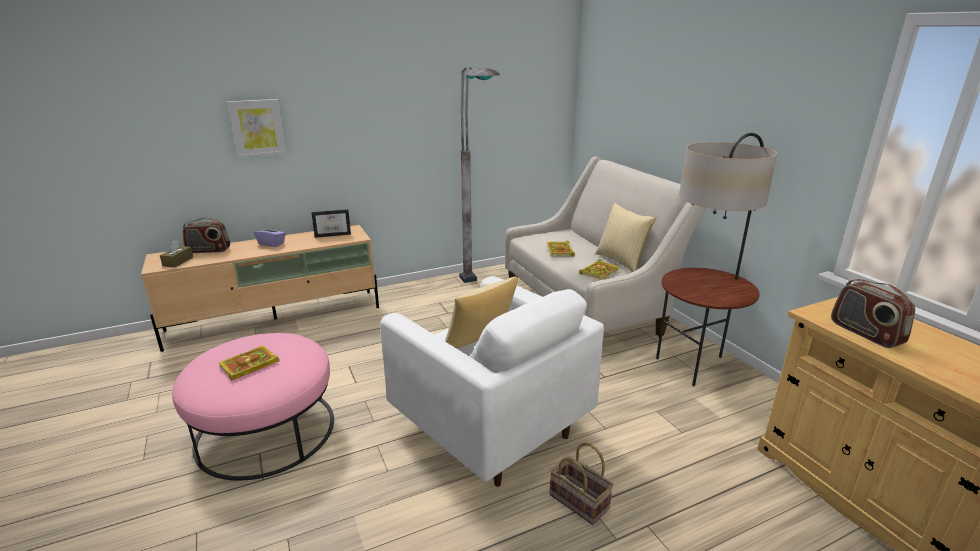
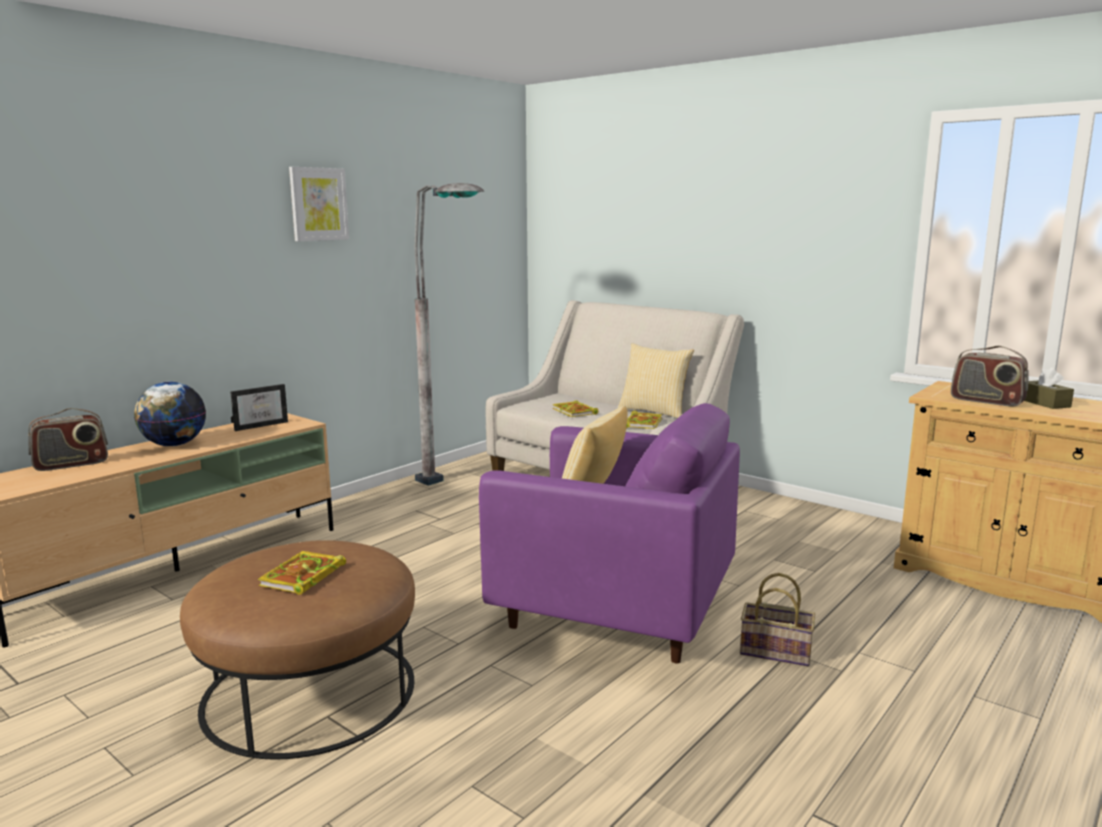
camera: 25 degrees left, 10 degrees down
brown tissue box [160,240,193,267] -> brown tissue box moved to [1024,367,1074,409]
pink ottoman [172,333,334,481] -> brown ottoman [180,540,415,760]
picture [227,99,287,158] -> picture moved to [289,167,349,241]
purple tissue box [254,223,286,247] -> globe [134,381,206,446]
white armchair [380,276,604,487] -> purple armchair [479,403,740,663]
floor lamp [656,133,777,386] -> none

